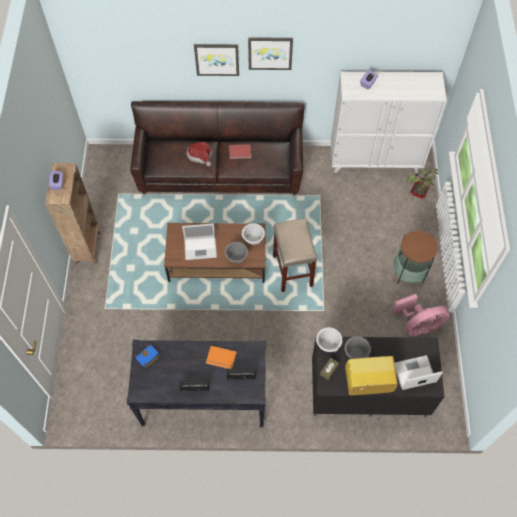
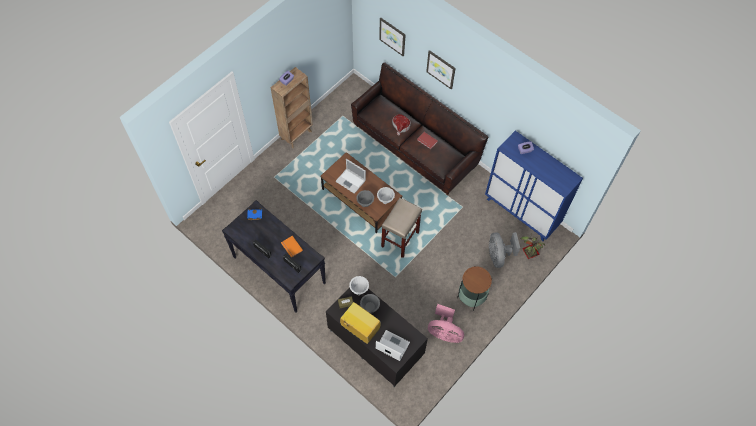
camera: 40 degrees right, 0 degrees up
picture [248,37,293,70] -> picture moved to [379,18,406,57]
white cabinet [331,71,447,173] -> blue cabinet [485,131,583,241]
none -> grey fan [489,232,520,268]

